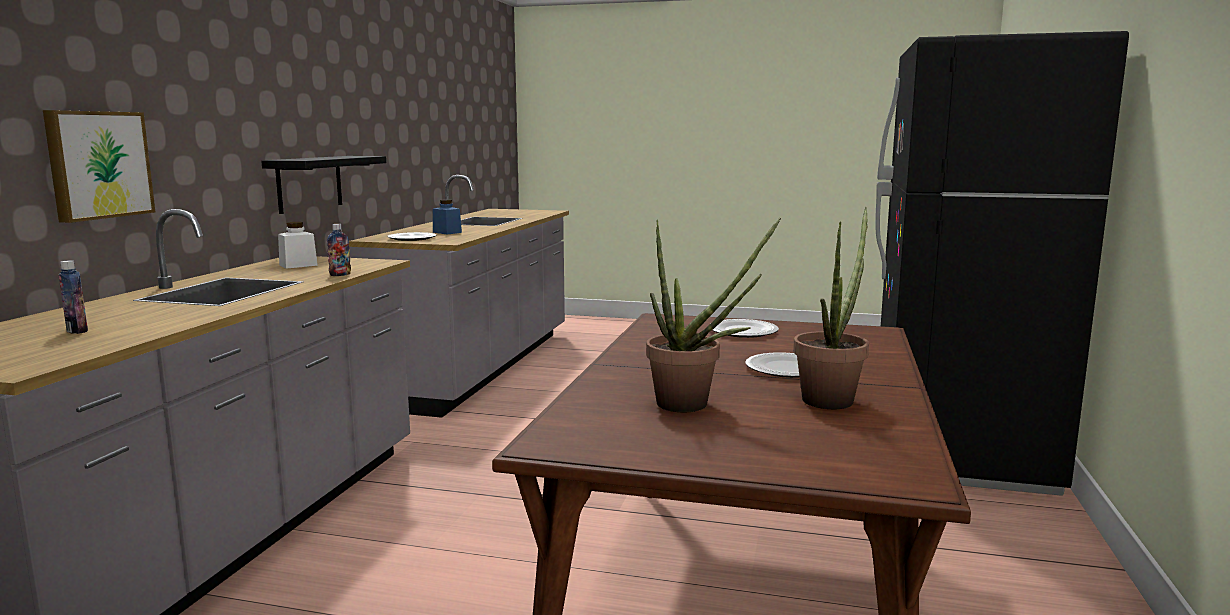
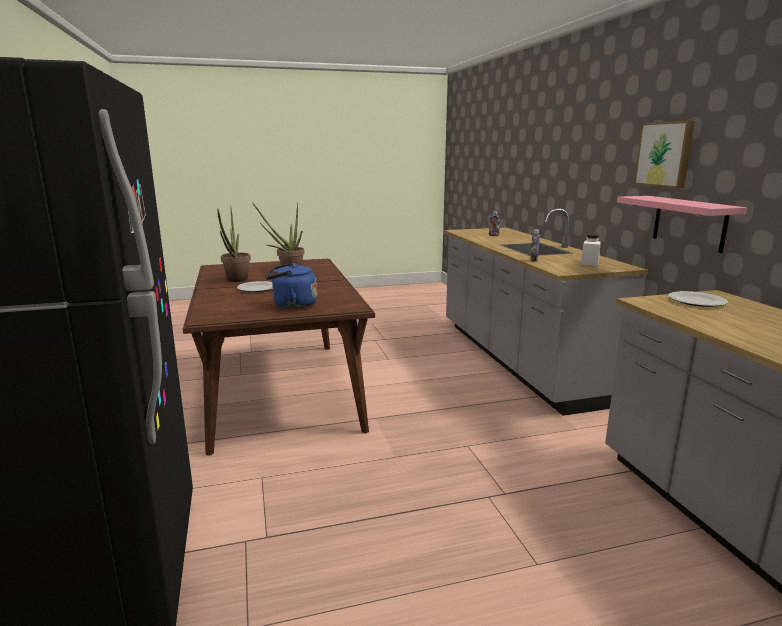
camera: 150 degrees right, 5 degrees up
picture [43,110,155,223] -> picture moved to [634,121,695,188]
black shelf [261,156,386,214] -> pink shelf [617,196,747,253]
blue jar [433,199,462,234] -> none
plate [709,319,779,338] -> blue kettle [266,262,317,309]

